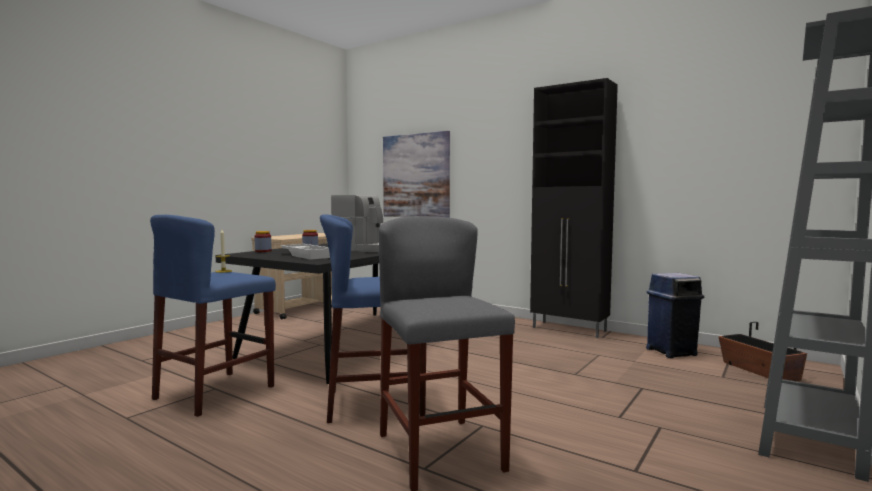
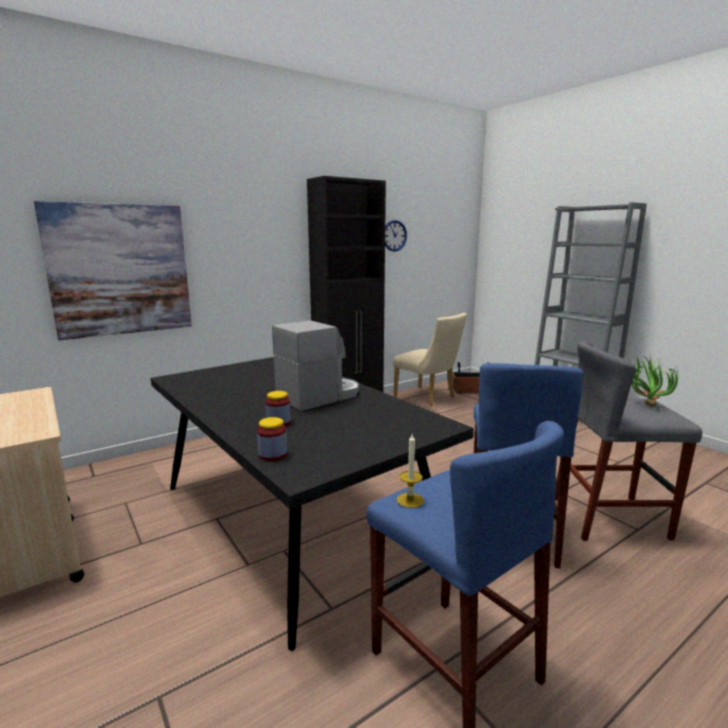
camera: 70 degrees left, 10 degrees up
white tray [280,244,330,260] -> none
blue trash can [646,273,704,358] -> beige chair [393,313,467,407]
none -> wall clock [385,220,407,252]
none -> potted plant [630,356,678,407]

